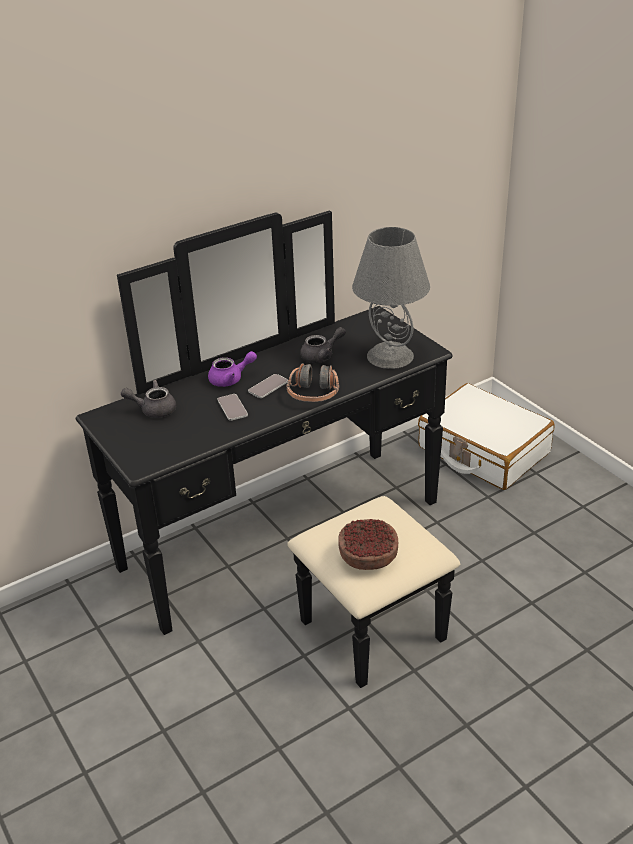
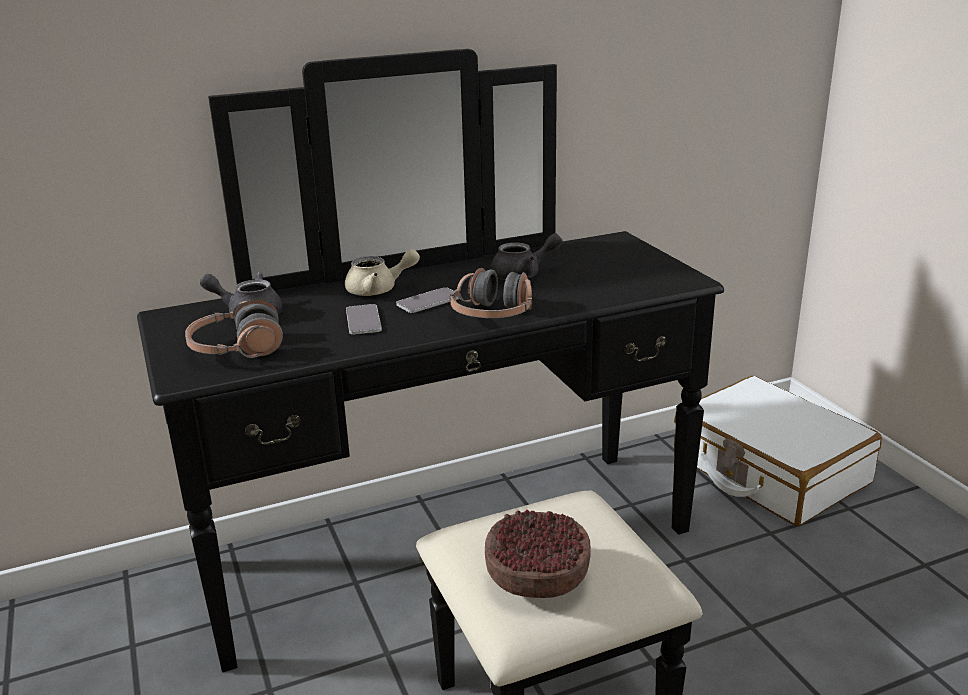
camera: 10 degrees right, 10 degrees down
purple teapot [208,351,257,387] -> beige teapot [345,249,420,296]
grey table lamp [352,227,430,369] -> none
none -> headphones [185,299,283,358]

